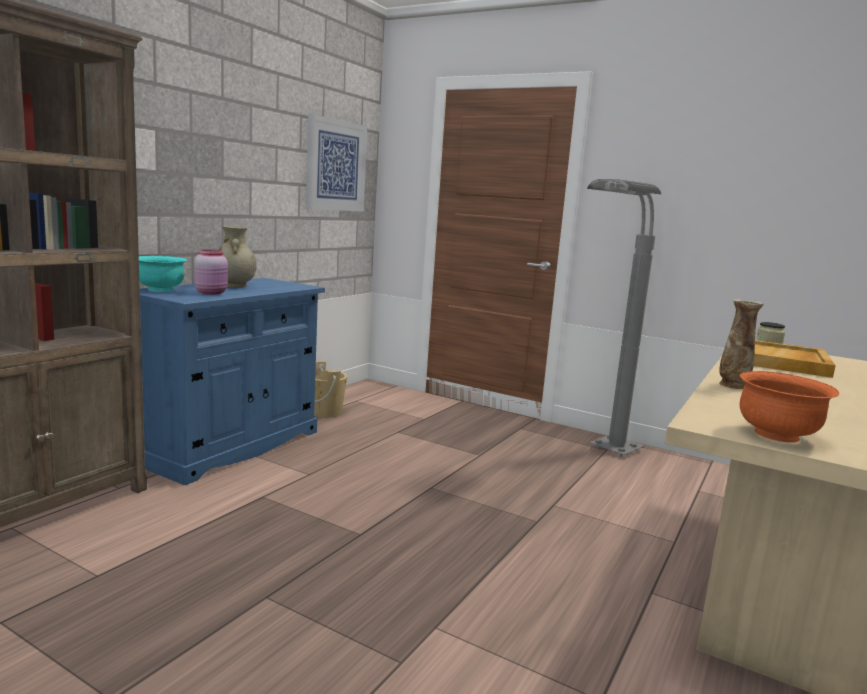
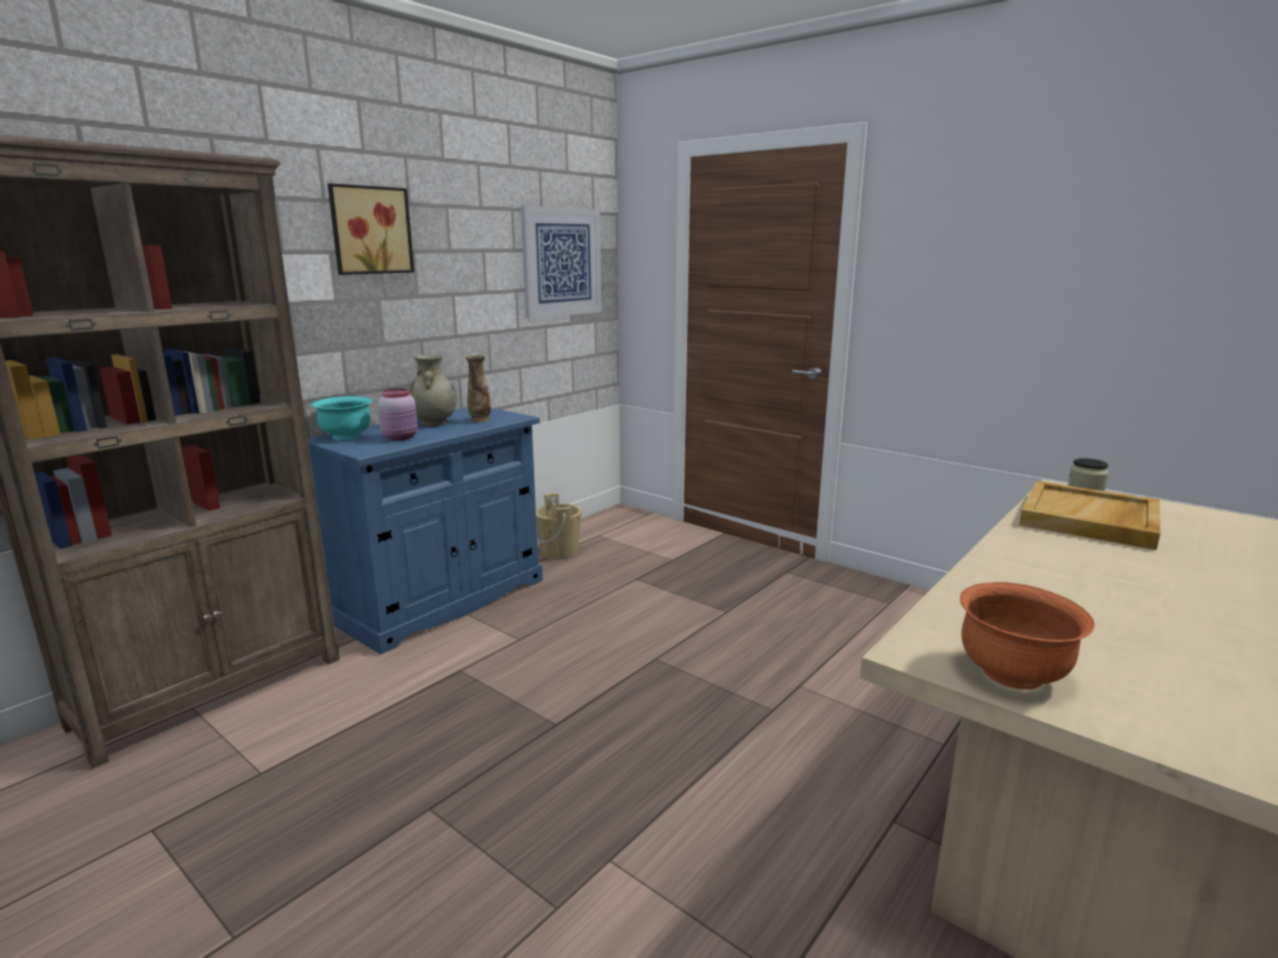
camera: 10 degrees right, 5 degrees up
grey floor lamp [587,179,661,457] -> none
vase [719,299,764,389] -> vase moved to [464,353,491,423]
none -> picture [328,183,414,275]

